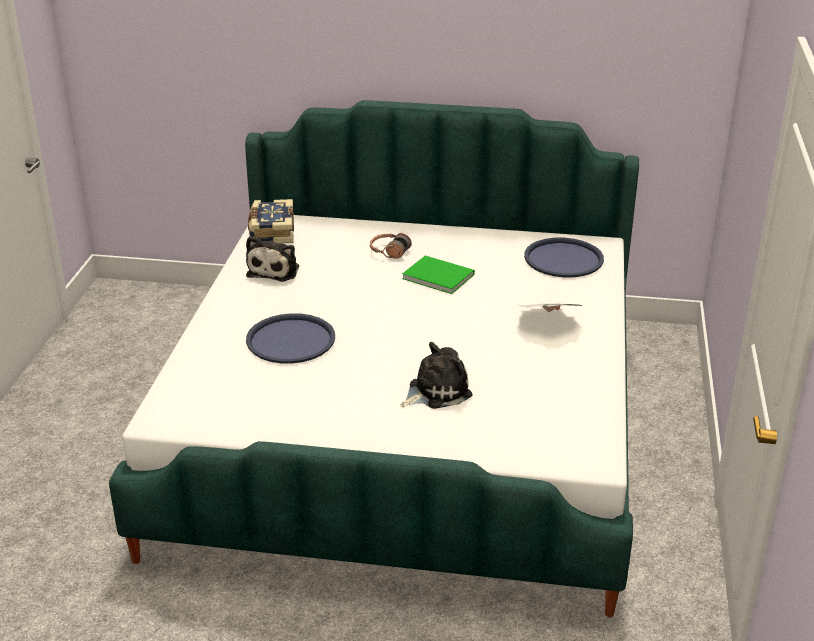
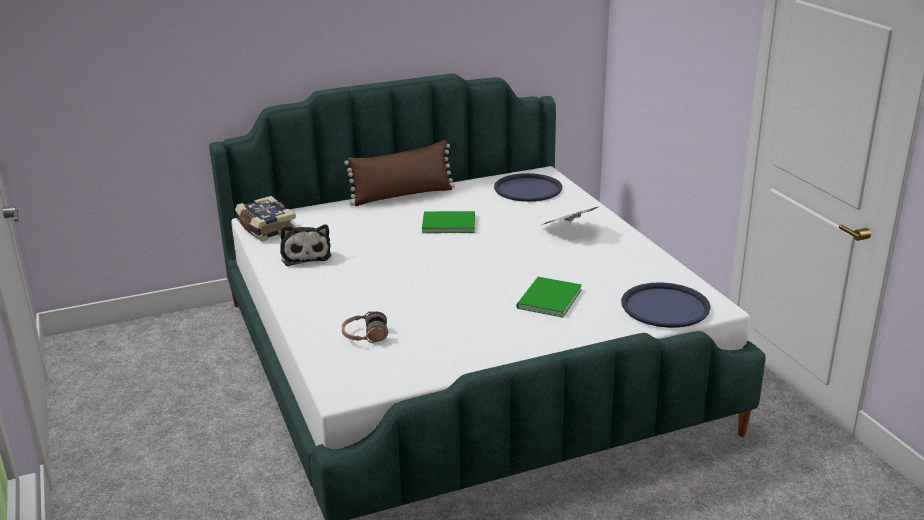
camera: 30 degrees left, 5 degrees down
blue tray [246,313,335,364] -> blue tray moved to [621,282,711,328]
headphones [370,233,412,259] -> headphones moved to [342,311,388,343]
plush toy [401,342,472,409] -> green book [516,277,582,318]
none -> brown pillow [344,140,455,206]

